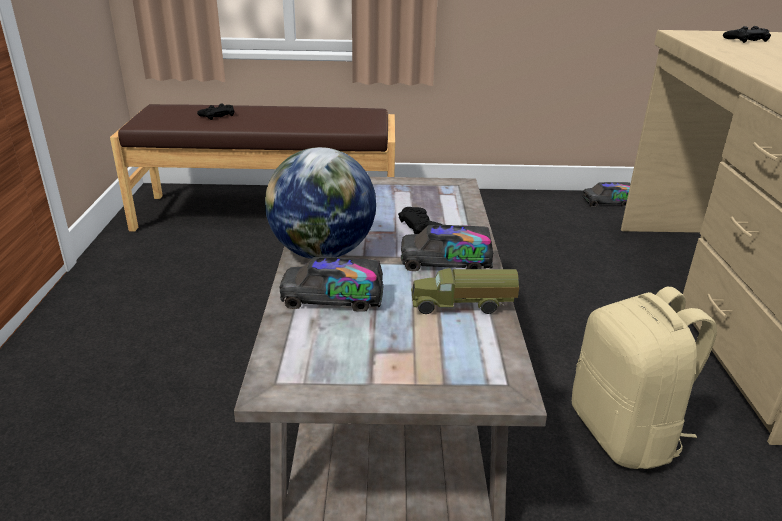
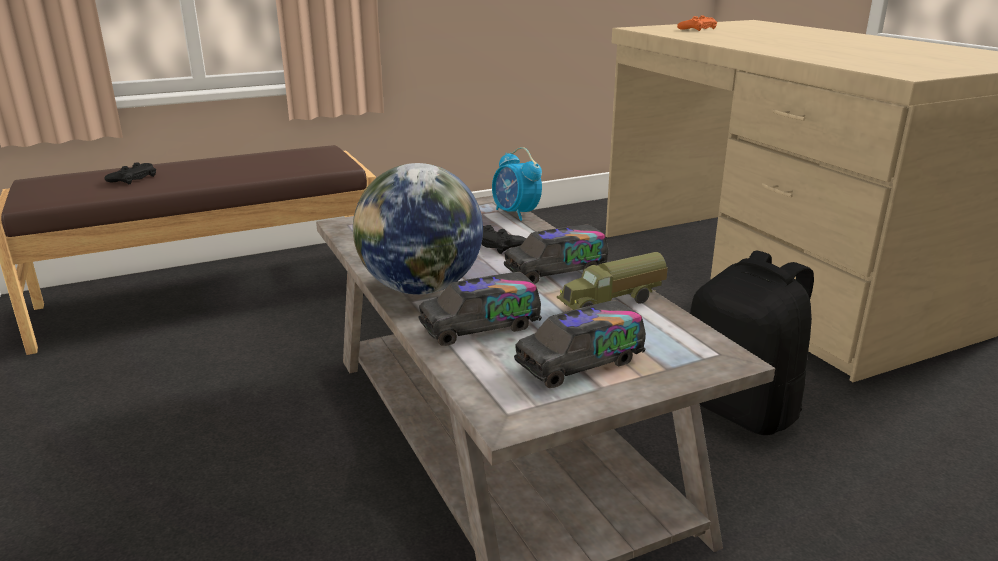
camera: 25 degrees left, 5 degrees down
beige backpack [572,287,717,469] -> black backpack [690,251,814,435]
toy truck [582,182,630,207] -> toy truck moved to [514,300,646,388]
black game controller [723,26,771,43] -> orange game controller [677,15,717,31]
none -> alarm clock [492,147,542,221]

